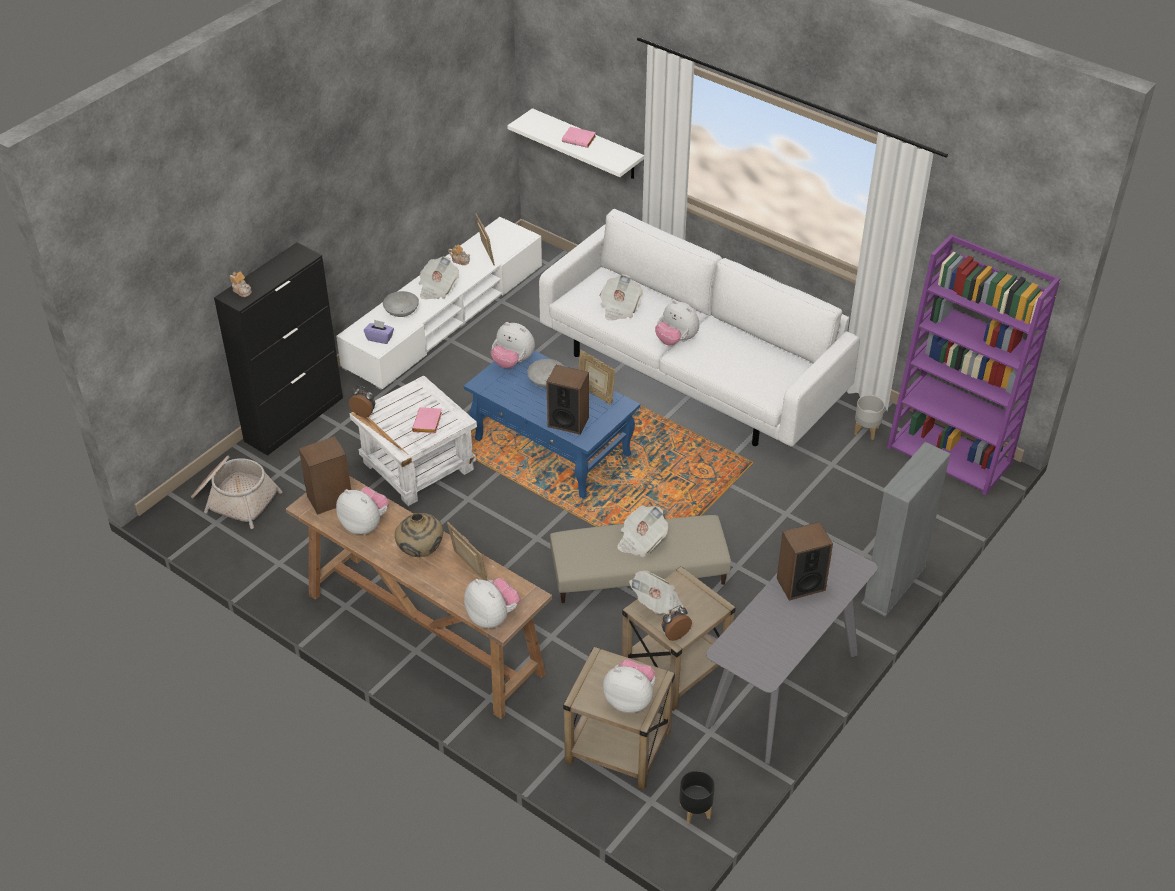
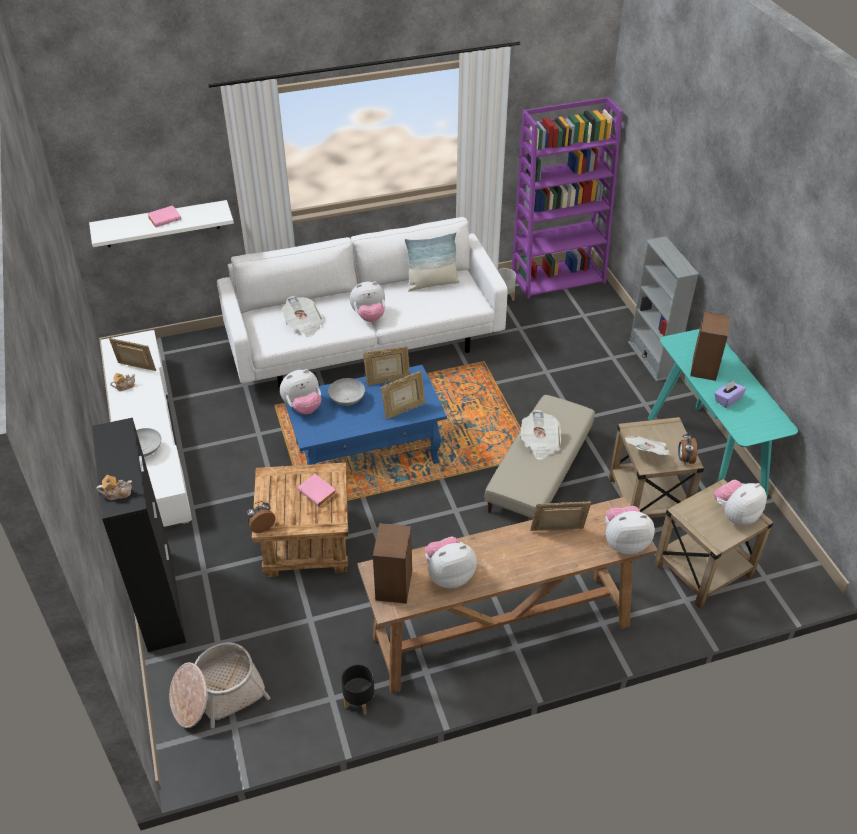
camera: 55 degrees left, 0 degrees up
white side table [350,375,477,506] -> brown side table [252,463,348,577]
purple tissue box [364,320,394,344] -> purple tissue box moved to [714,380,746,408]
beige vase [395,513,443,557] -> none
newspaper [419,256,459,299] -> none
speaker [546,365,589,435] -> picture frame [381,371,425,419]
black planter [679,771,715,824] -> black planter moved to [341,664,374,715]
grey console table [705,540,878,764] -> turquoise console table [648,329,798,498]
none -> pillow [405,232,460,292]

